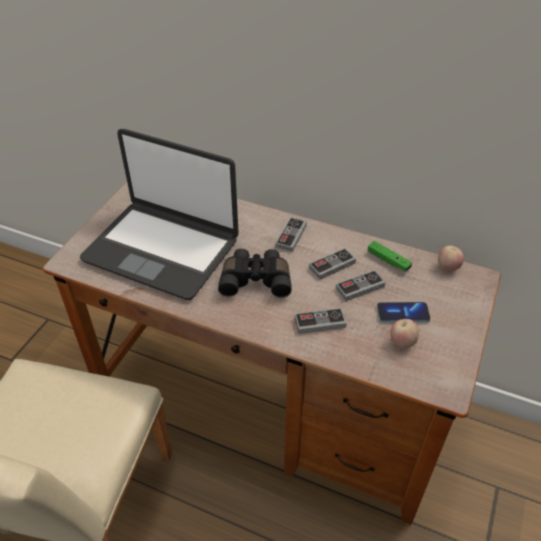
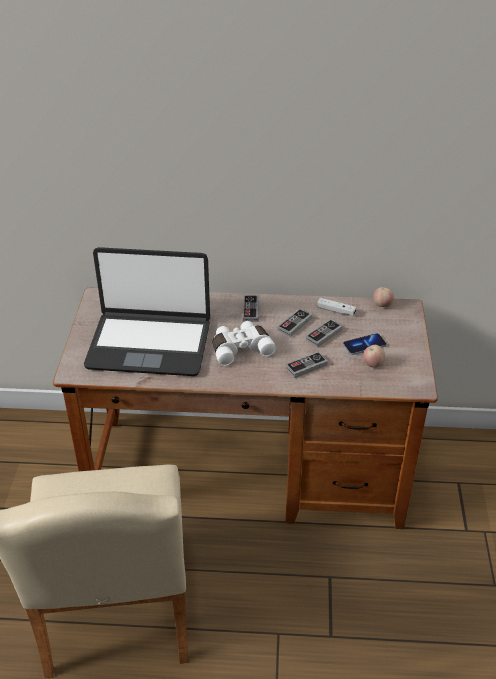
camera: 20 degrees left, 5 degrees down
black binoculars [218,249,292,297] -> white binoculars [213,321,276,366]
green game controller [368,241,412,272] -> white game controller [317,298,356,315]

